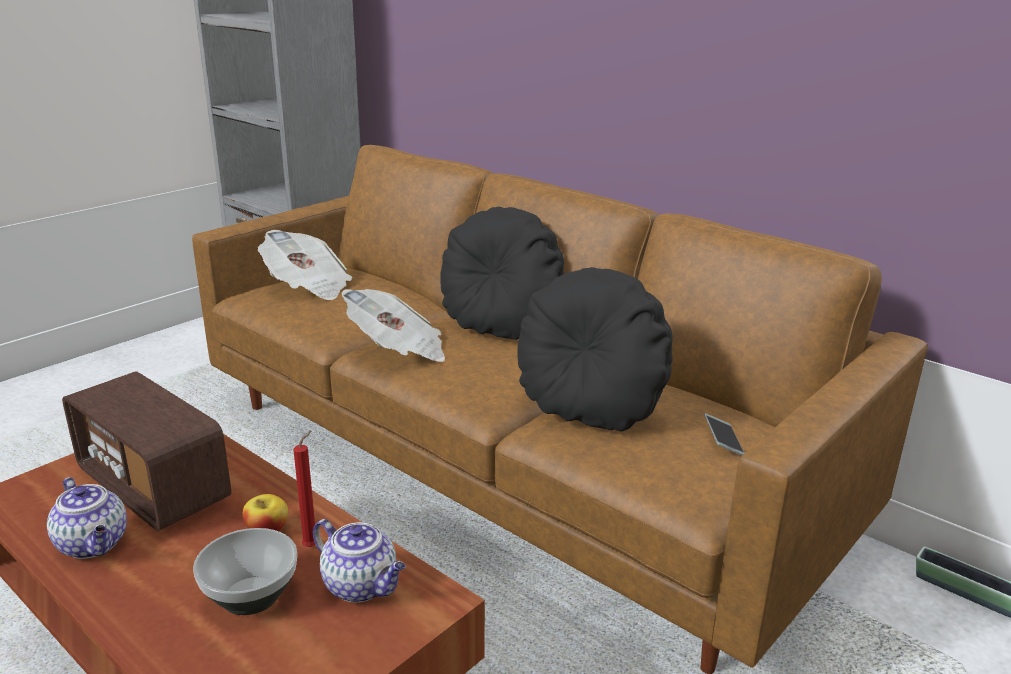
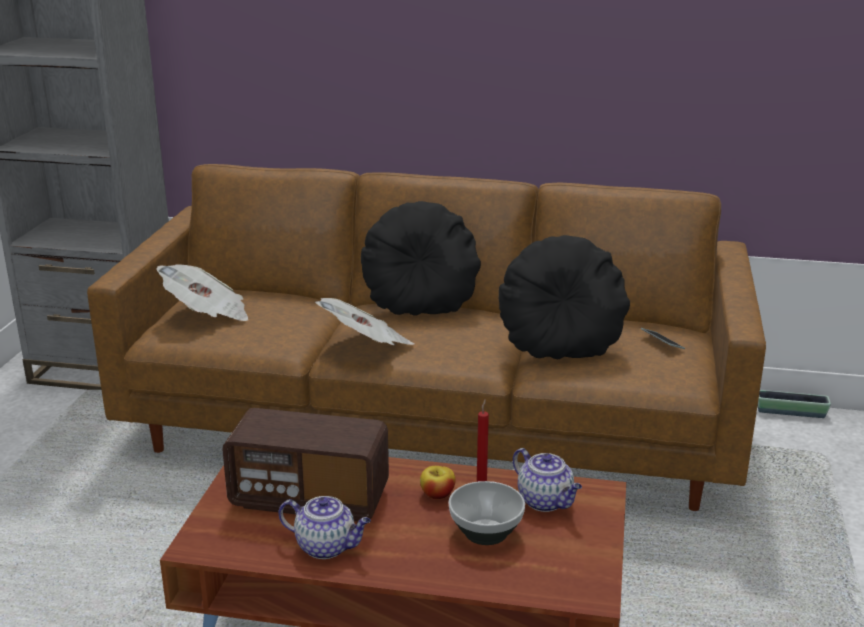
camera: 30 degrees left, 0 degrees up
teapot [313,519,405,603] -> teapot turned 45 degrees clockwise [513,448,582,512]

